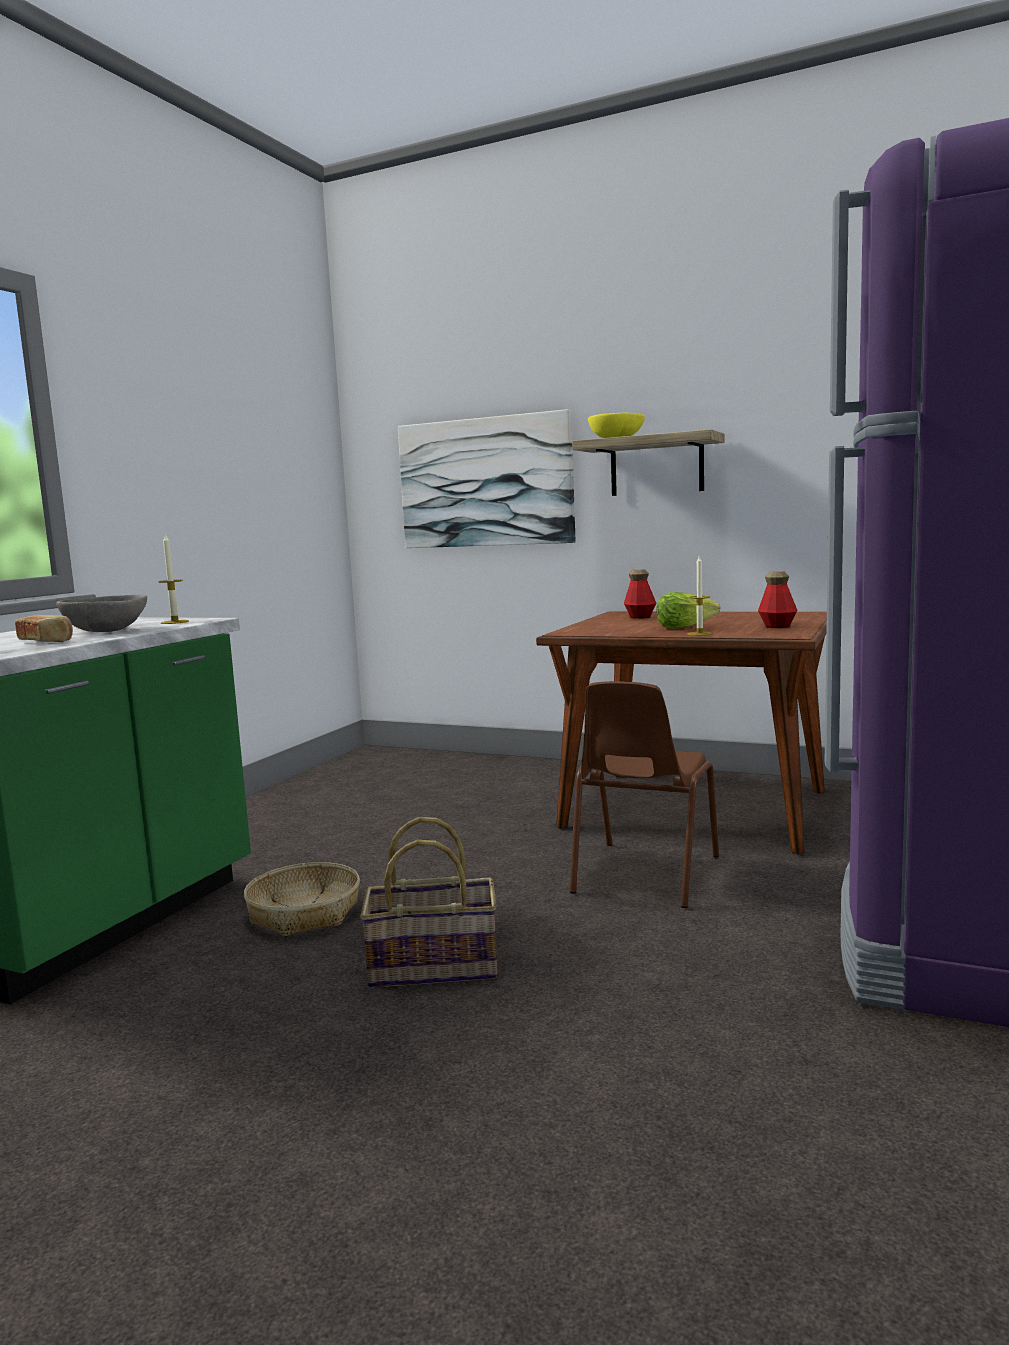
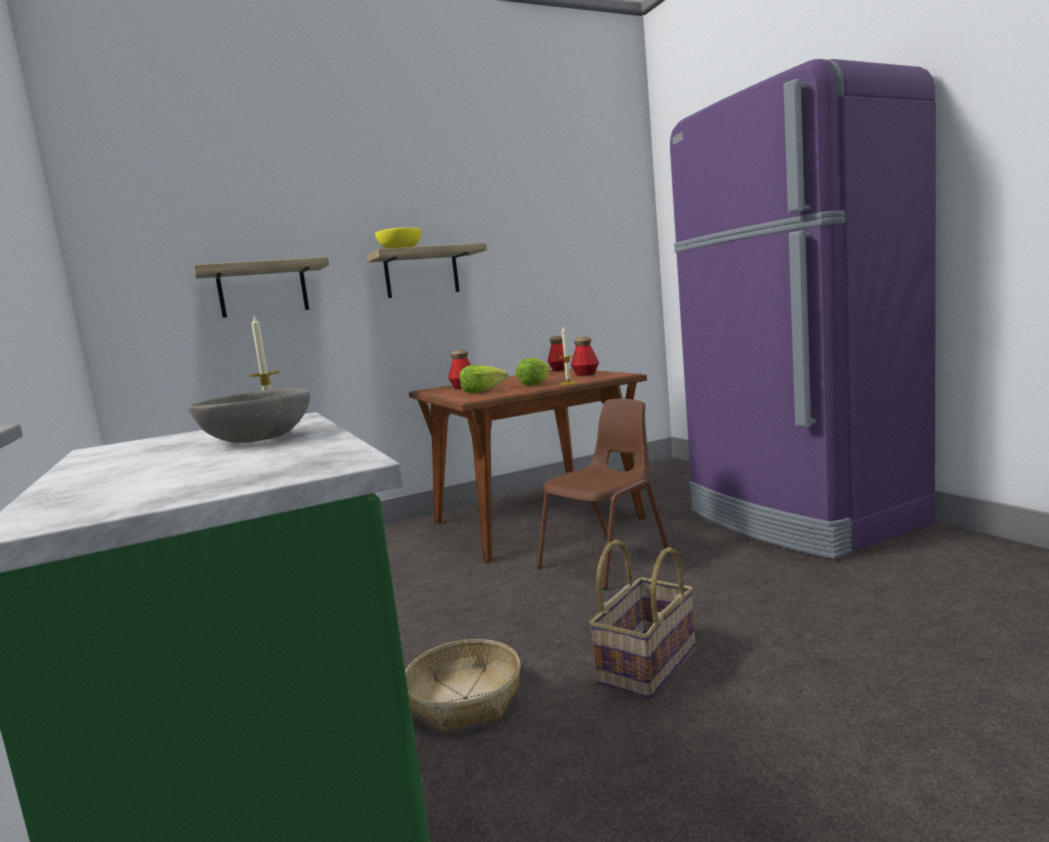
camera: 50 degrees left, 0 degrees up
bread [15,615,73,642] -> none
picture [398,409,576,548] -> shelf [194,257,329,318]
brown chair [570,681,719,908] -> brown chair turned 105 degrees counterclockwise [537,398,670,590]
none -> lettuce [459,365,508,393]
none -> bottle [548,336,570,371]

